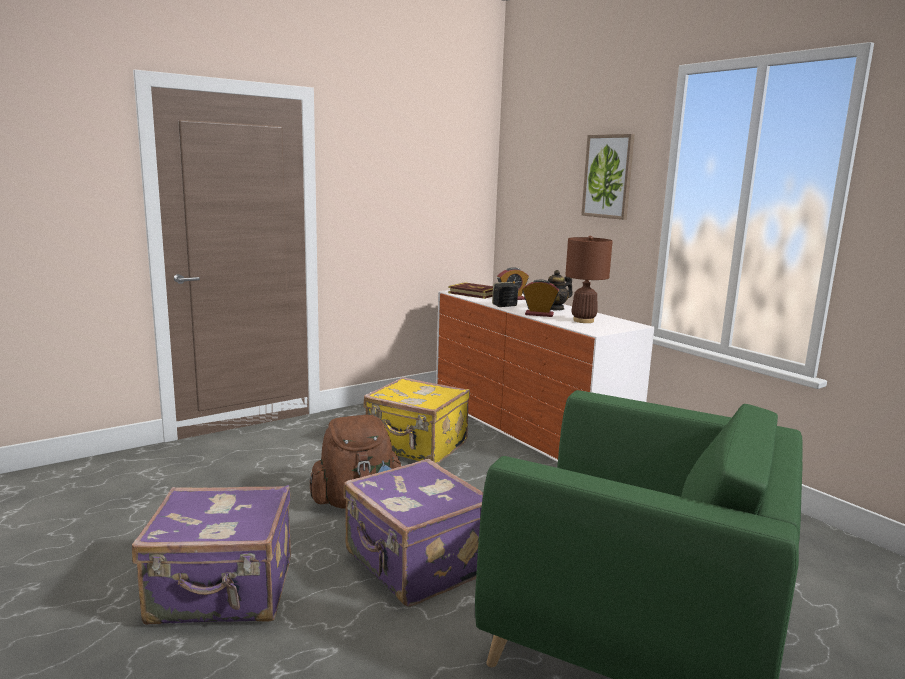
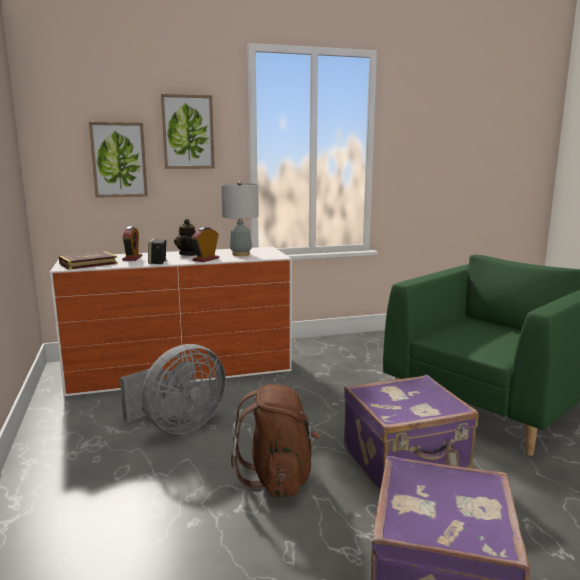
camera: 70 degrees left, 0 degrees up
yellow suitcase [363,377,470,464] -> grey fan [120,344,226,434]
brown table lamp [565,236,613,323] -> grey table lamp [221,181,259,256]
none -> picture [89,122,148,198]

